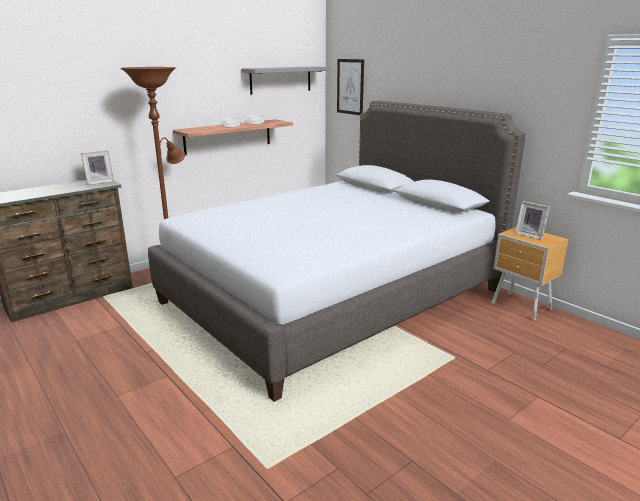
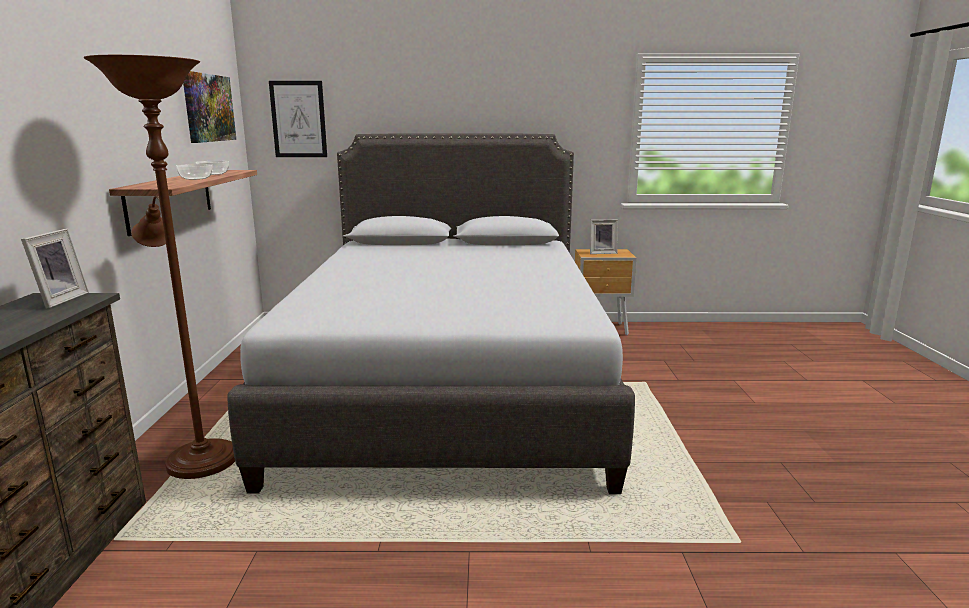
camera: 50 degrees left, 5 degrees down
grey shelf [241,66,331,94] -> picture [183,71,237,143]

